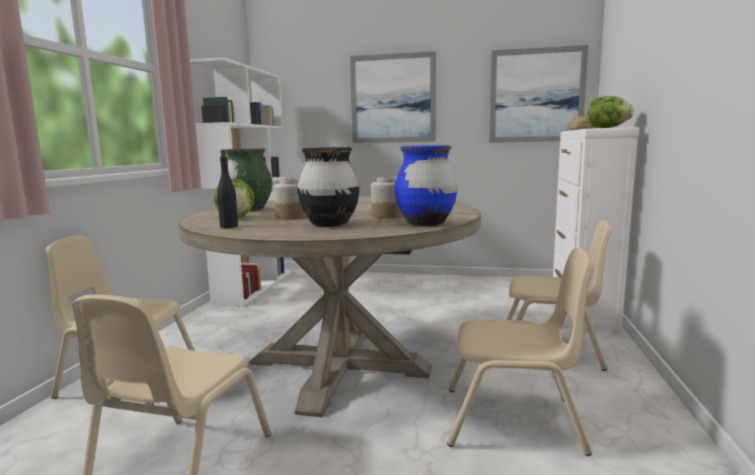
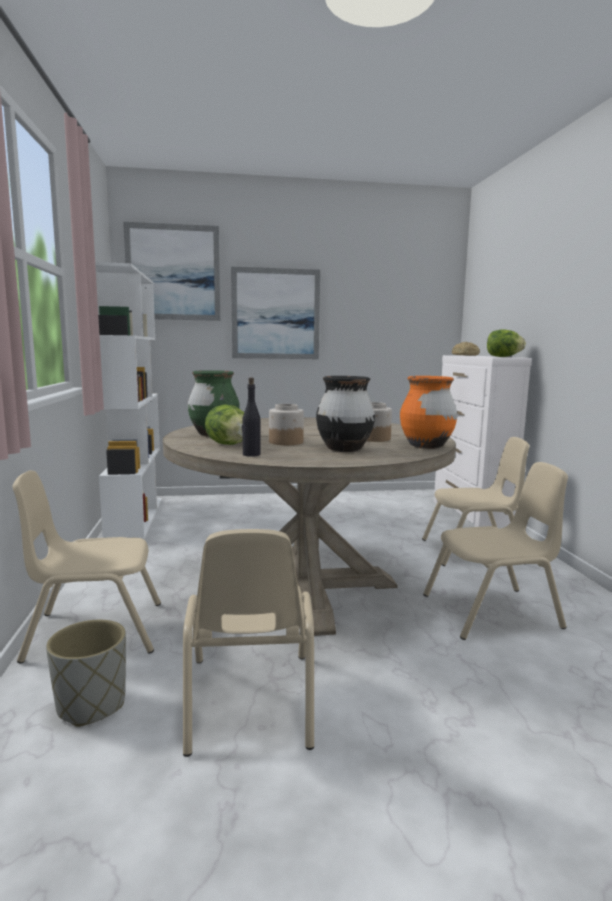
camera: 20 degrees left, 0 degrees up
blue vase [395,145,457,226] -> orange vase [400,376,457,449]
picture [489,45,588,143] -> picture moved to [123,222,220,321]
none -> grey planter [46,620,126,727]

